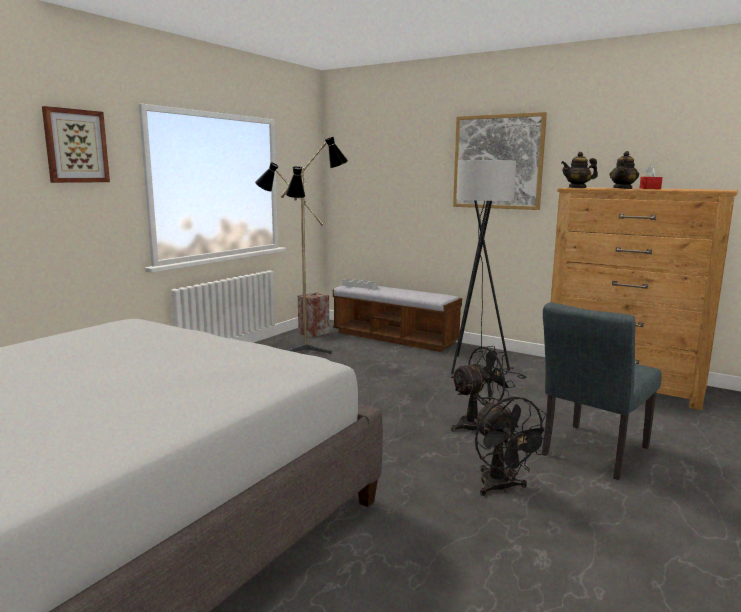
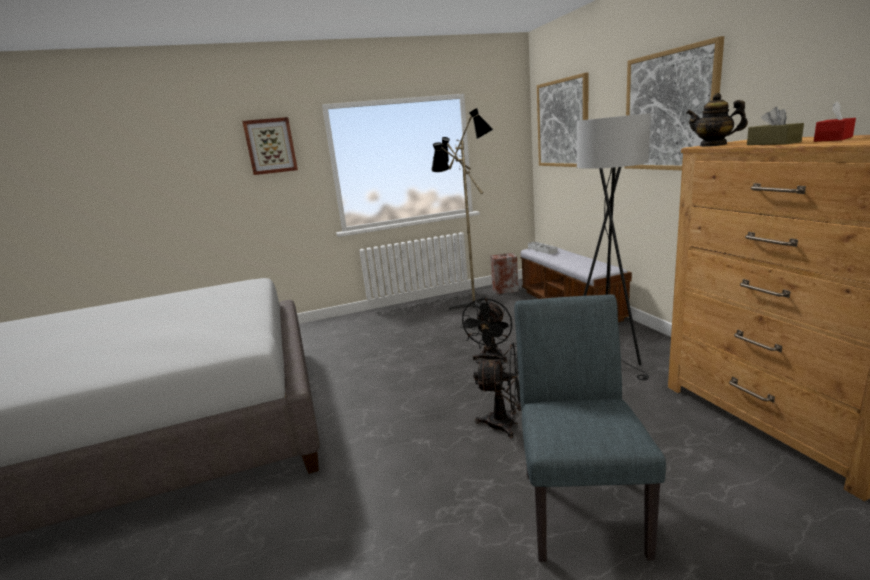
camera: 40 degrees right, 5 degrees up
black fan [474,396,552,496] -> black fan moved to [460,298,512,362]
grey chair [542,302,662,480] -> grey chair turned 105 degrees clockwise [514,295,666,562]
teapot [610,151,639,189] -> brown tissue box [747,107,804,145]
none -> picture [537,73,589,167]

